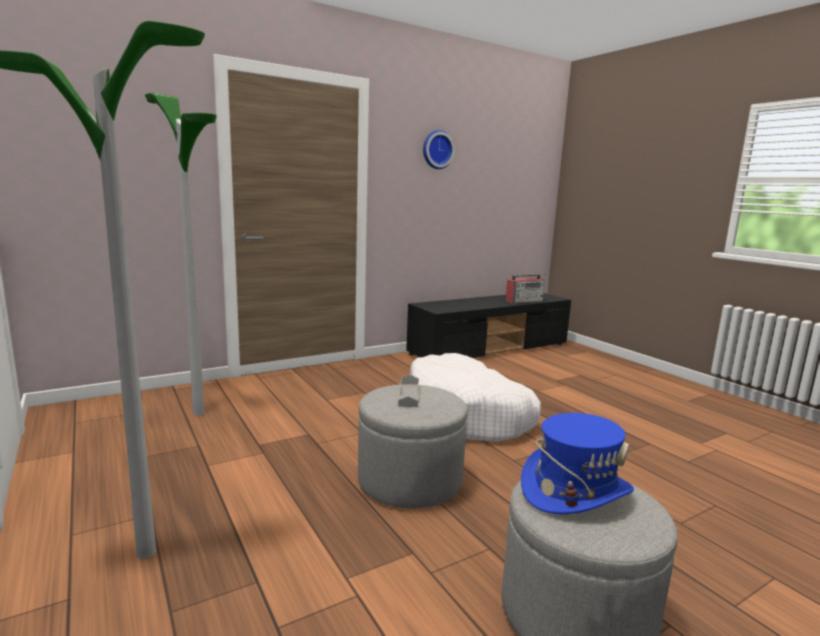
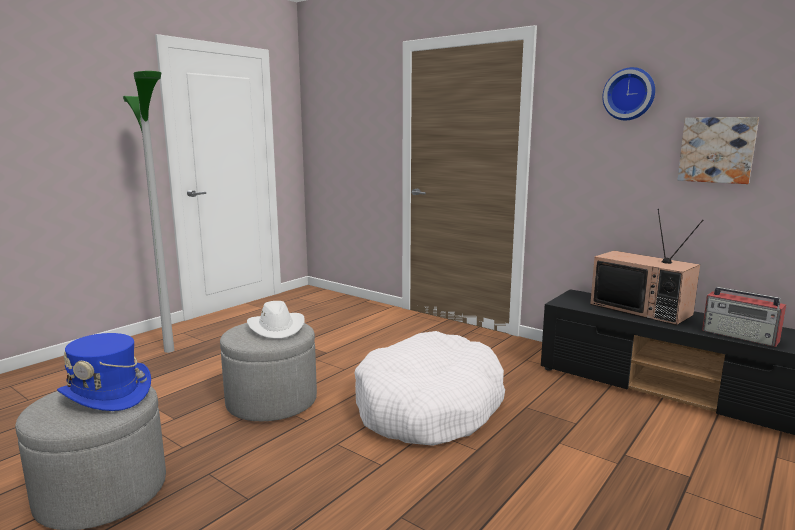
camera: 70 degrees right, 0 degrees up
floor lamp [145,93,217,416] -> none
grey tray [398,375,419,407] -> white hat [247,301,305,339]
none -> television [590,209,704,325]
none -> picture [678,117,759,184]

